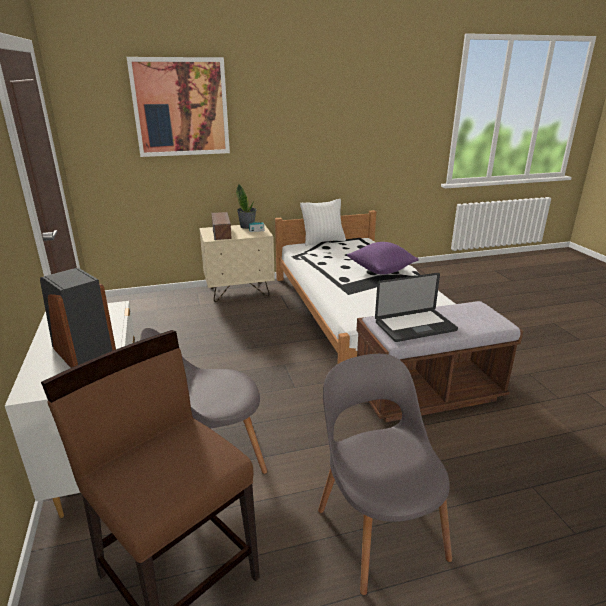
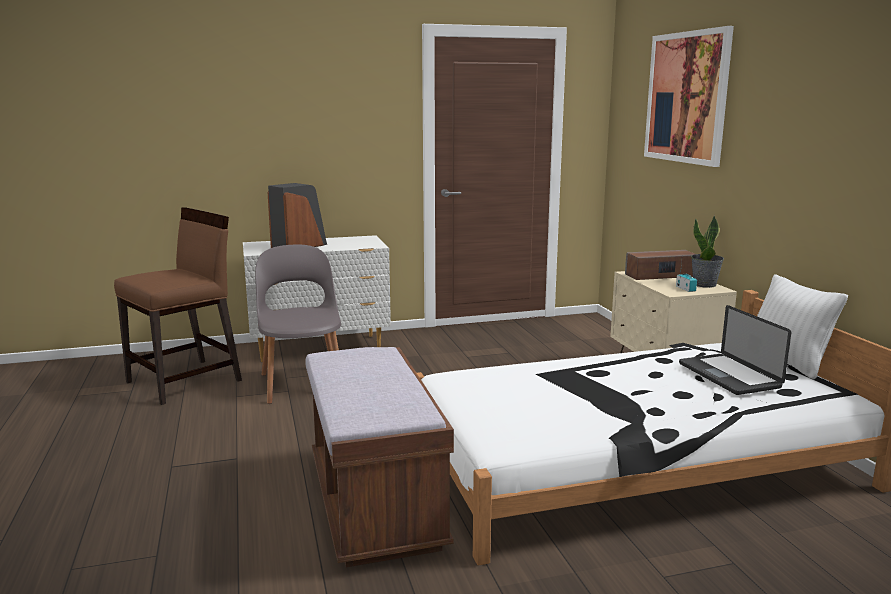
camera: 90 degrees right, 10 degrees down
grey chair [318,354,452,595] -> none
purple pillow [347,242,418,275] -> none
laptop [375,273,458,342] -> laptop moved to [679,305,791,395]

